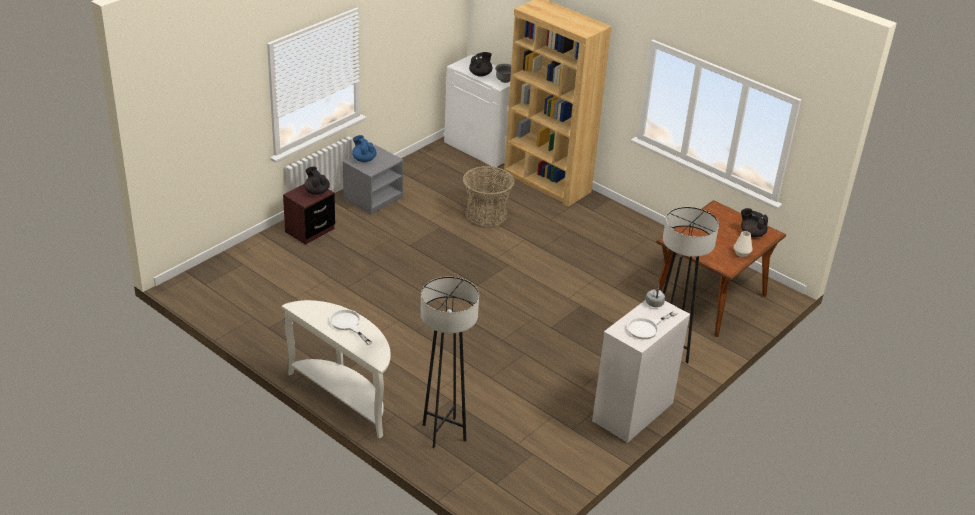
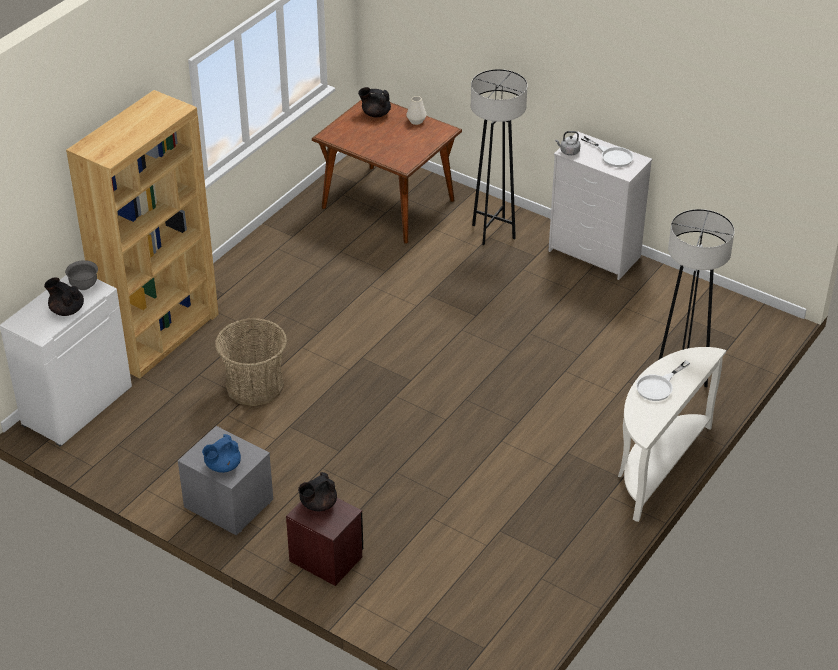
camera: 95 degrees left, 5 degrees up
black teapot [741,208,768,237] -> black teapot turned 75 degrees clockwise [358,87,391,117]

